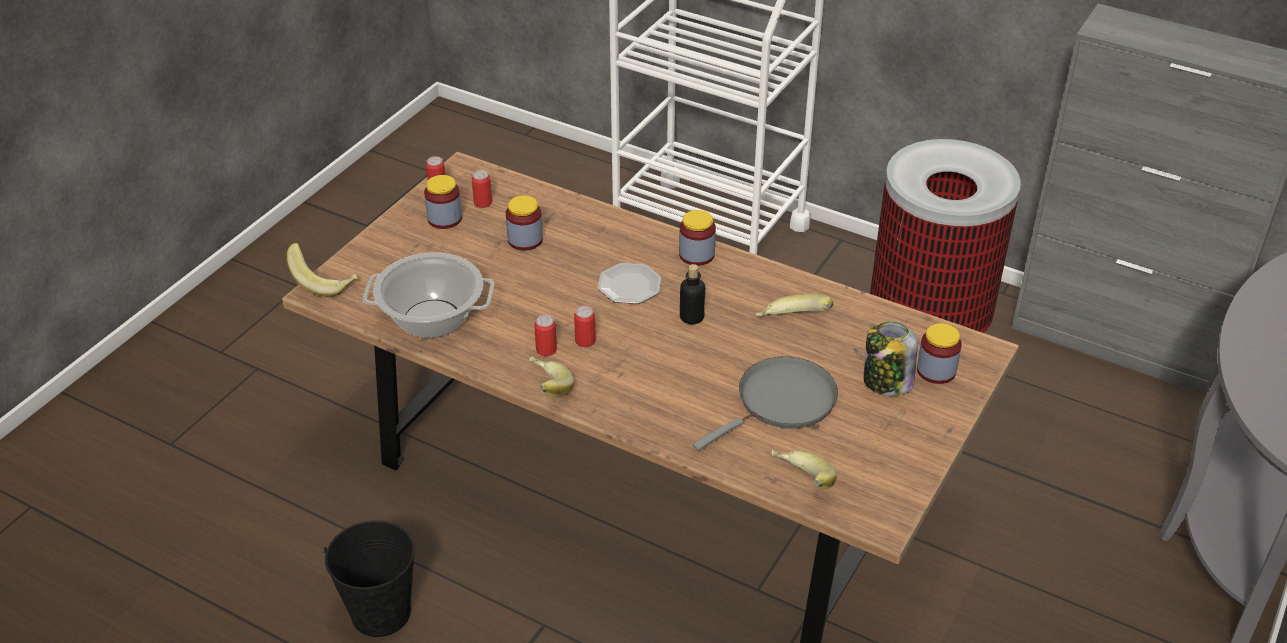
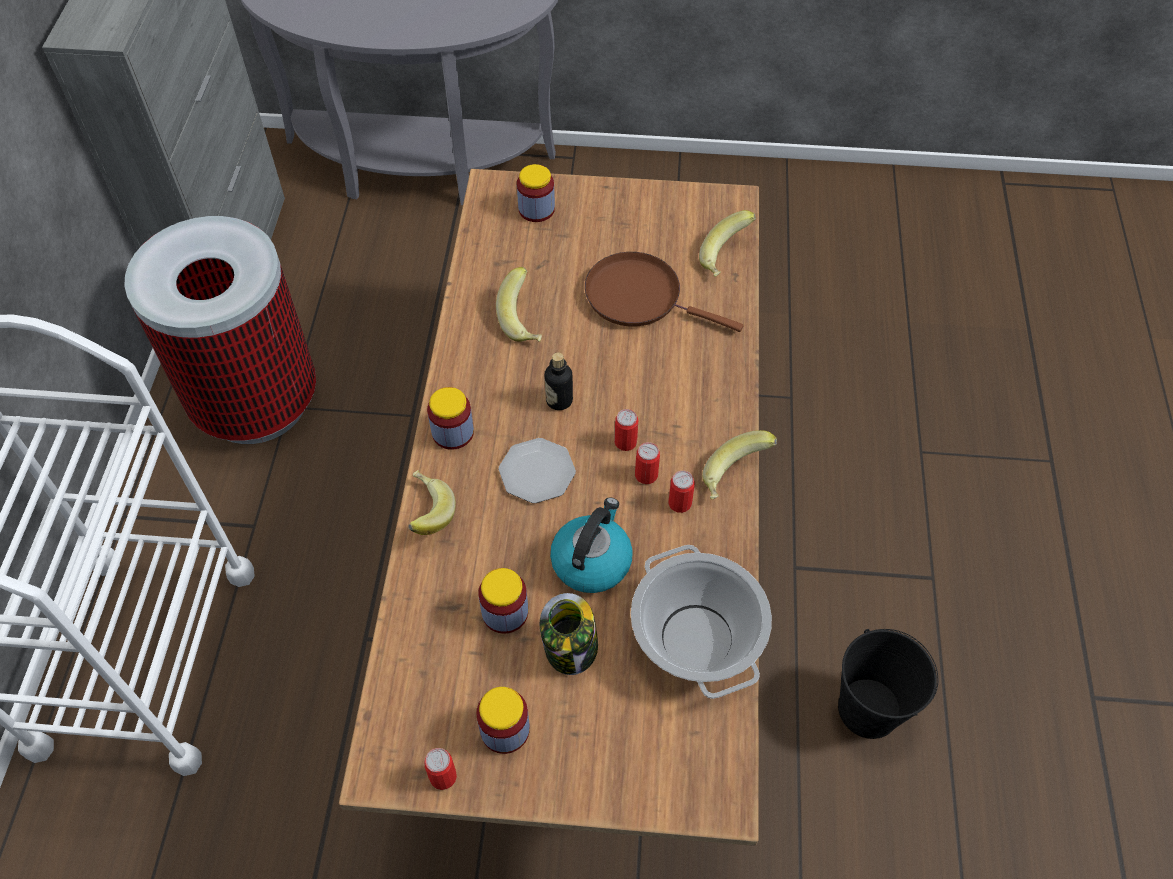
camera: 115 degrees left, 15 degrees up
banana [286,243,358,297] -> banana moved to [408,470,456,535]
can [472,170,492,208] -> can moved to [614,409,638,451]
grey frying pan [693,356,838,451] -> brown frying pan [585,252,744,332]
jar [863,322,918,396] -> jar moved to [540,593,598,675]
none -> kettle [550,498,633,593]

